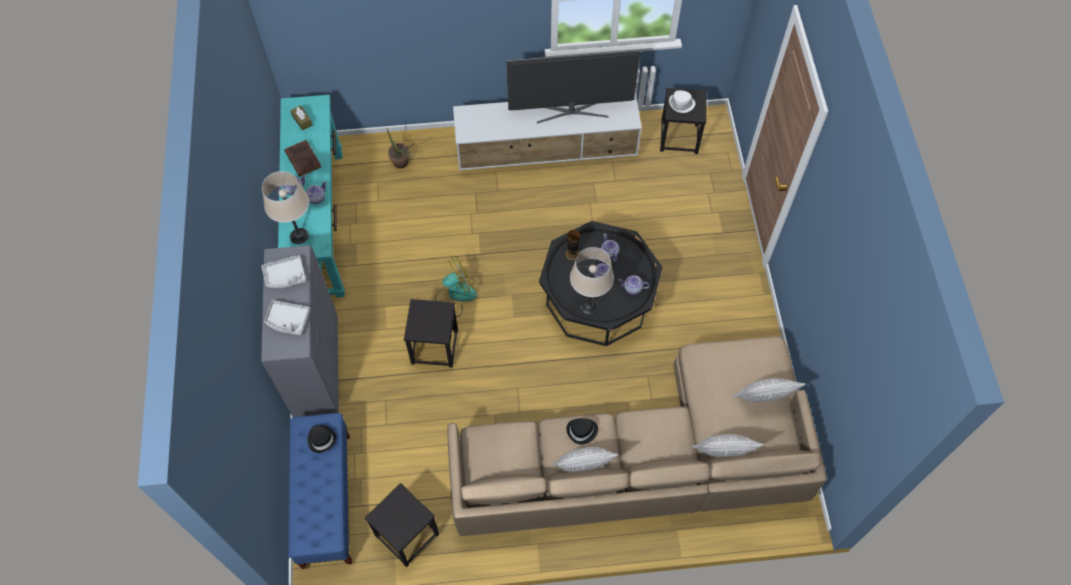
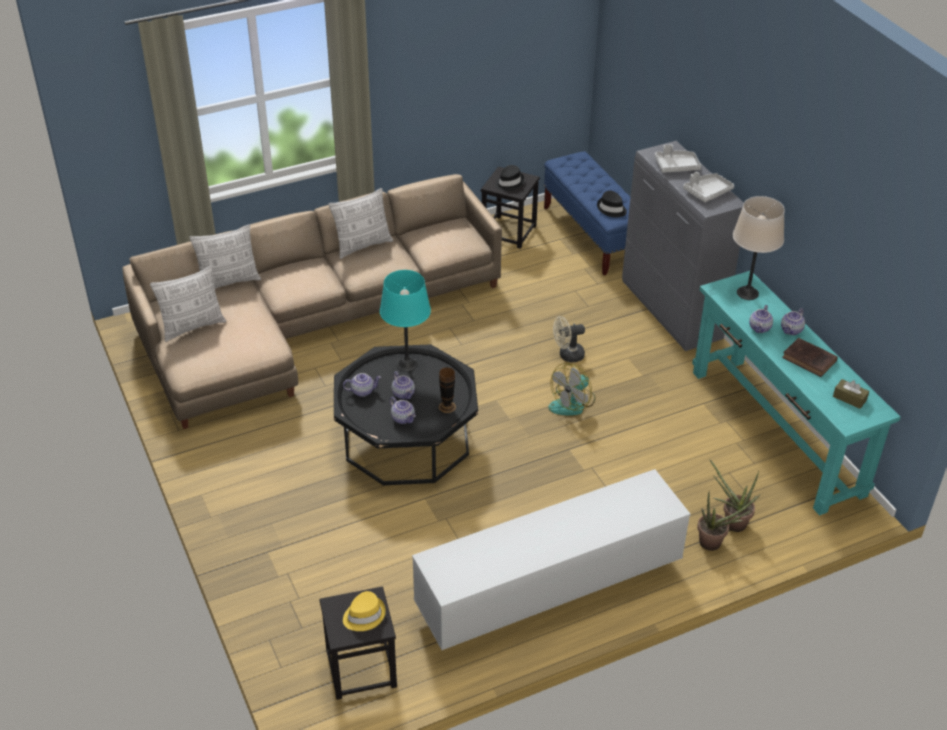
camera: 160 degrees right, 20 degrees down
black stool [404,299,458,368] -> beige fan [553,316,585,362]
television [507,50,641,123] -> none
black hat [567,418,598,445] -> black hat moved to [495,165,524,191]
beige table lamp [570,247,614,315] -> turquoise table lamp [380,270,431,372]
white hat [669,90,695,113] -> yellow hat [343,591,386,631]
none -> potted plant [697,491,761,551]

